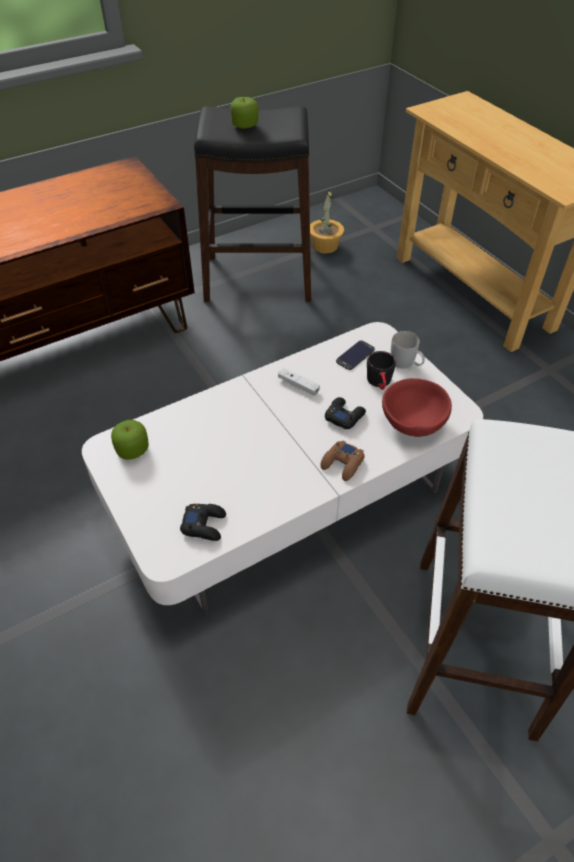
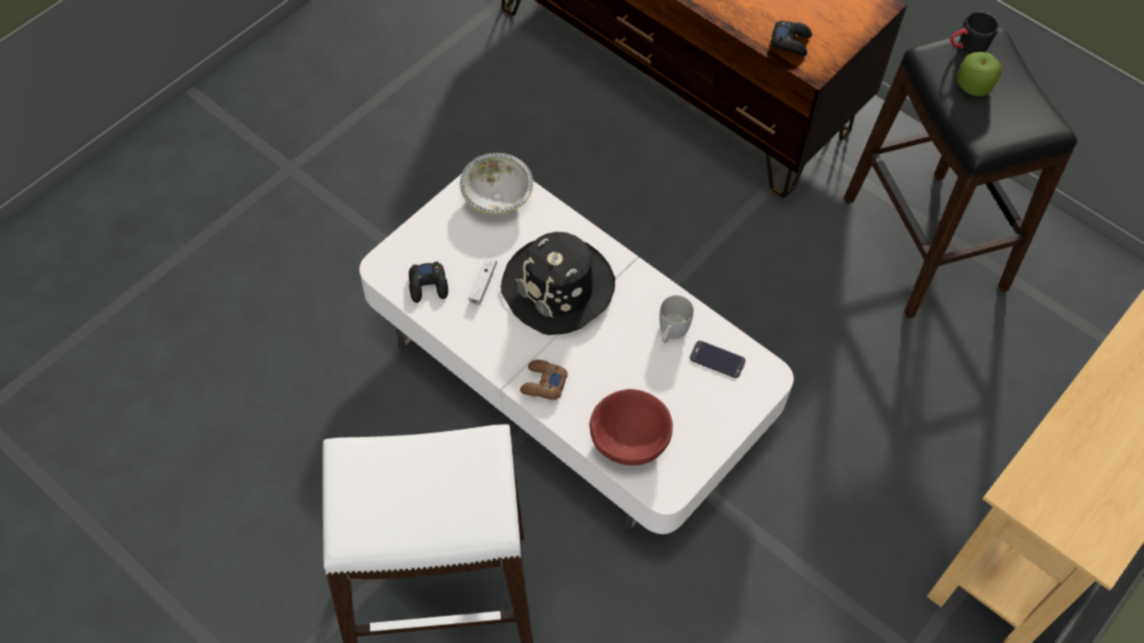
camera: 70 degrees right, 10 degrees up
apple [111,420,149,460] -> bowl [460,153,533,214]
white game controller [278,368,320,396] -> white game controller moved to [469,257,497,305]
potted plant [310,189,344,253] -> none
black game controller [325,397,366,430] -> black game controller moved to [770,21,812,56]
black mug [367,351,396,390] -> black mug moved to [950,11,999,54]
white mug [391,331,425,369] -> white mug moved to [659,295,694,343]
none -> black hat [501,232,615,335]

